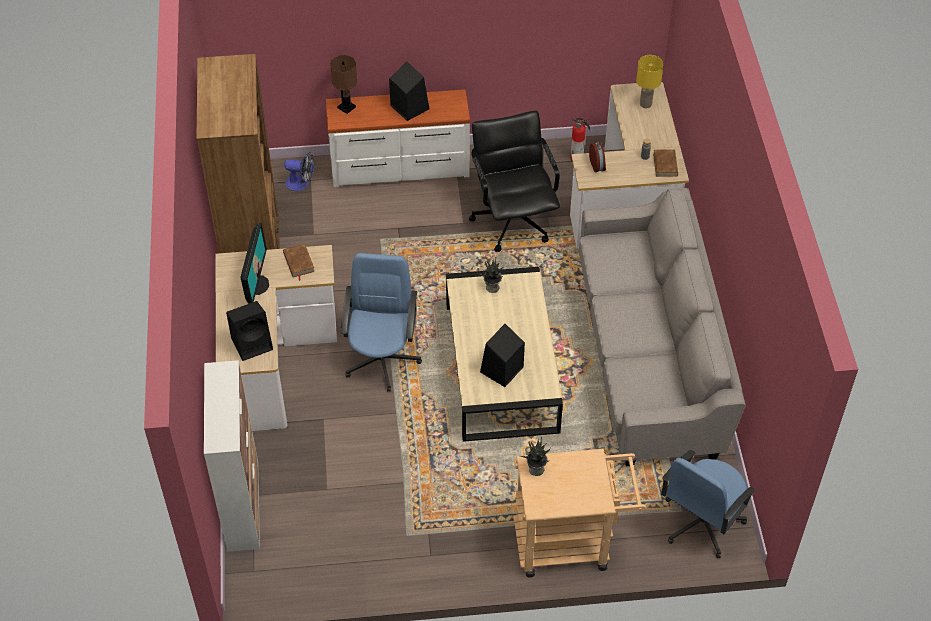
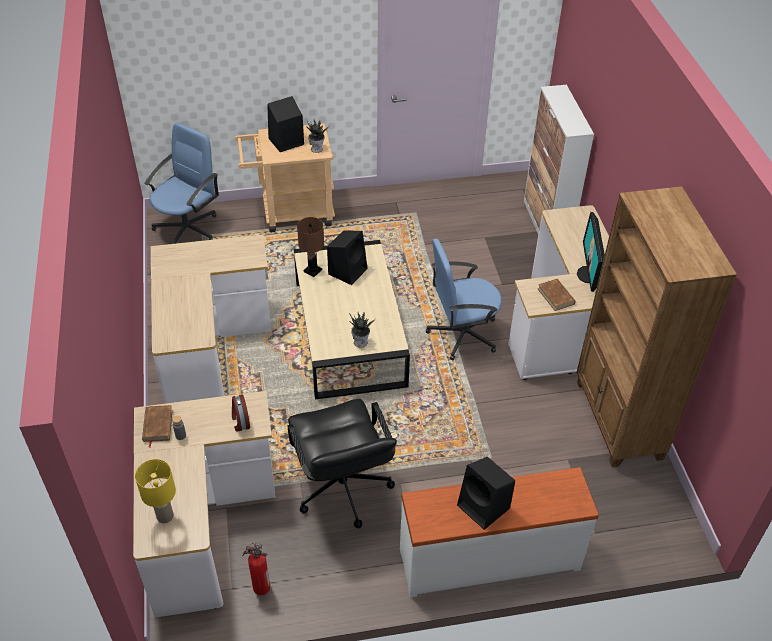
camera: 175 degrees right, 5 degrees down
black speaker [226,301,273,361] -> black speaker moved to [267,96,304,152]
fan [284,152,314,191] -> none
brown table lamp [330,55,357,114] -> brown table lamp moved to [297,217,324,277]
blue office chair [340,253,422,391] -> blue office chair turned 75 degrees clockwise [426,238,502,361]
grey sofa [579,188,746,466] -> desk [151,234,271,404]

